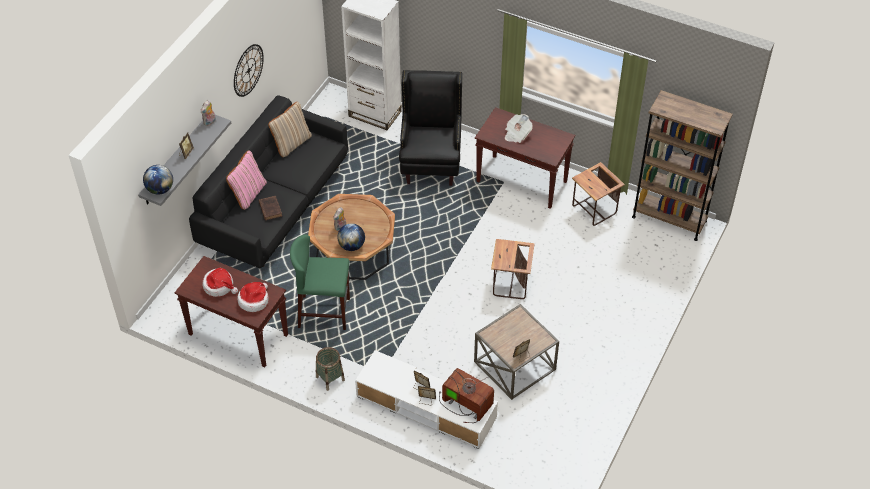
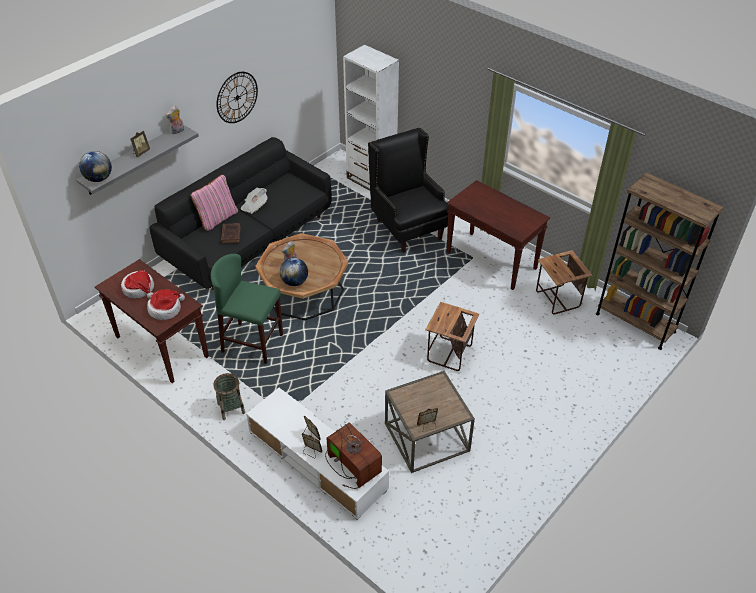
camera: 15 degrees right, 5 degrees down
beige pillow [268,102,312,157] -> none
black armchair [399,70,462,186] -> black armchair turned 45 degrees counterclockwise [368,128,449,253]
newspaper [505,114,533,143] -> newspaper moved to [241,188,268,214]

